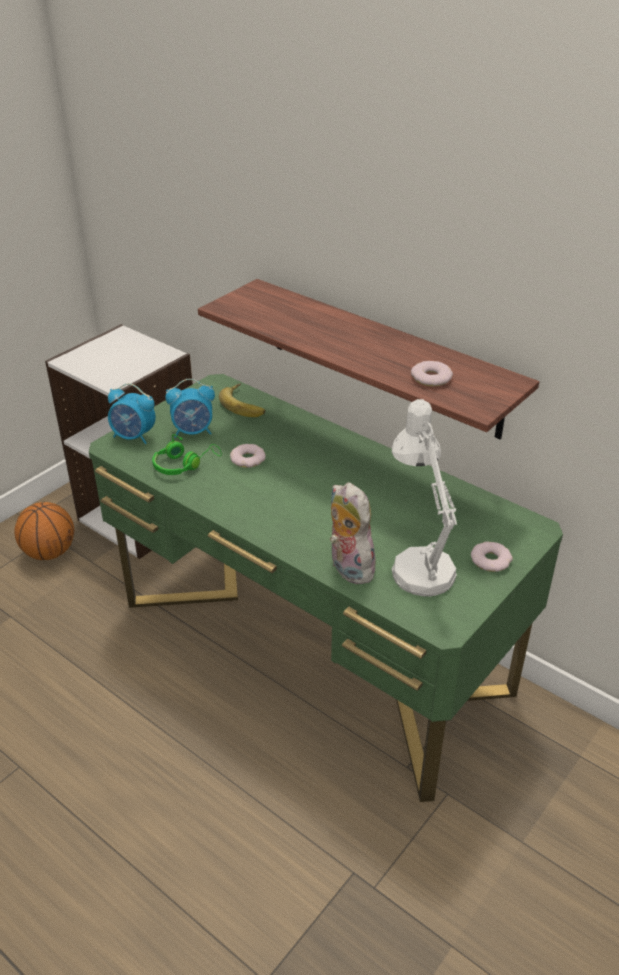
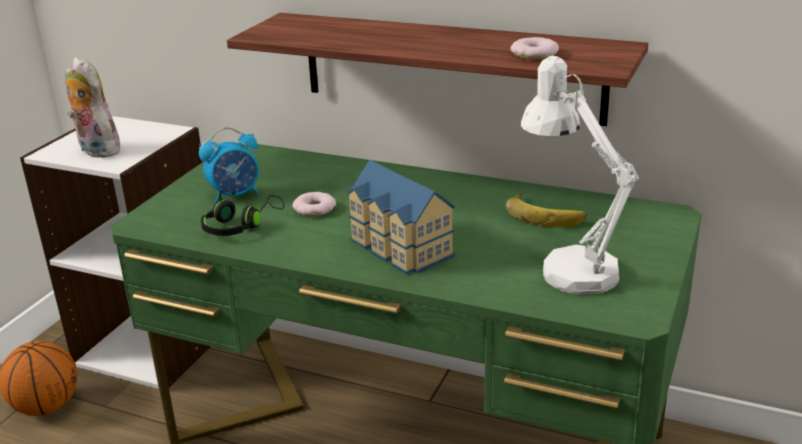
camera: 15 degrees left, 10 degrees down
alarm clock [108,383,156,444] -> none
green headphones [152,434,222,475] -> black headphones [201,190,284,236]
banana [219,383,266,417] -> banana moved to [506,192,587,227]
plush toy [330,482,377,584] -> plush toy moved to [65,57,122,158]
donut [471,542,513,572] -> none
none -> toy house [347,160,455,275]

